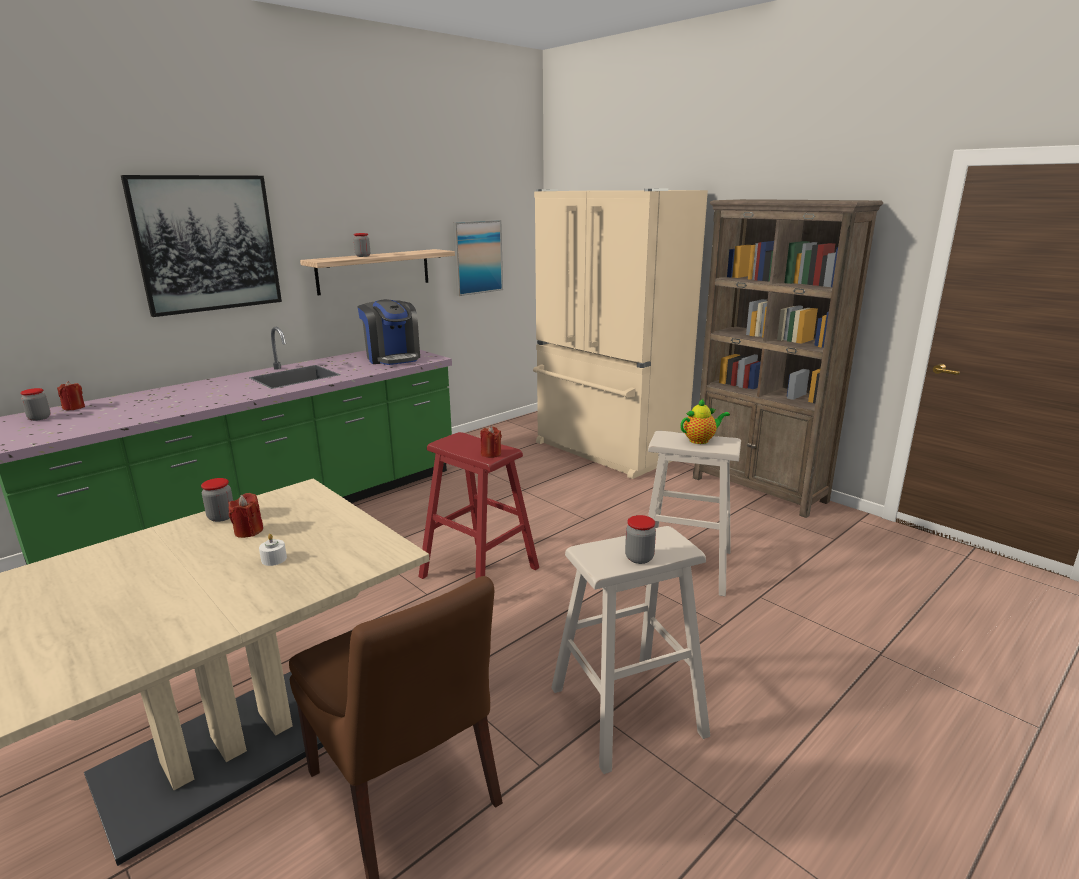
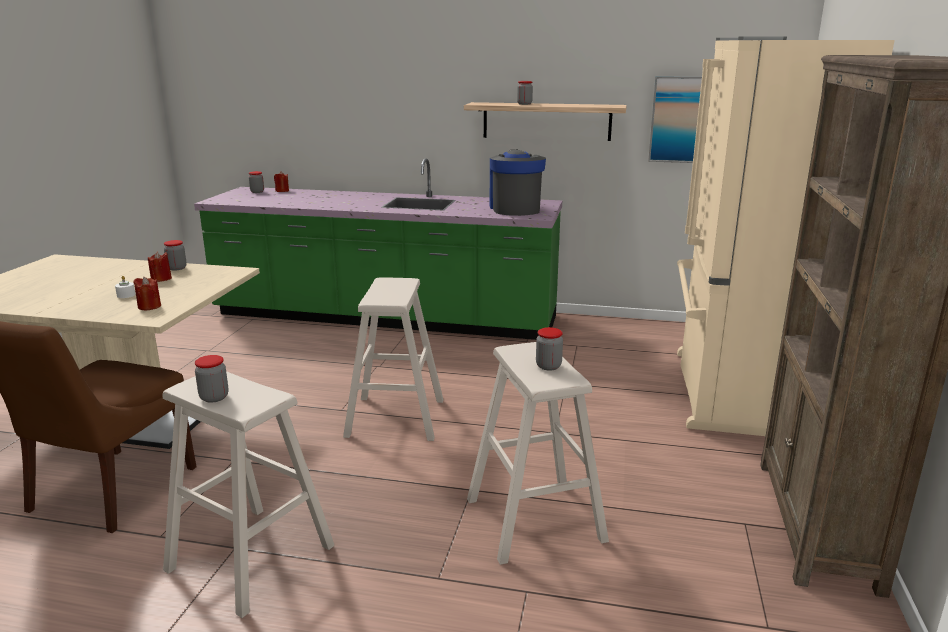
camera: 55 degrees right, 0 degrees up
picture [121,175,282,317] -> none
coffee machine [357,299,420,365] -> coffee machine turned 150 degrees clockwise [490,150,546,216]
red stool [418,432,539,579] -> beige stool [343,278,443,441]
red candle [480,426,502,458] -> red candle moved to [133,277,161,310]
teapot [680,398,730,444] -> jar [536,327,563,371]

